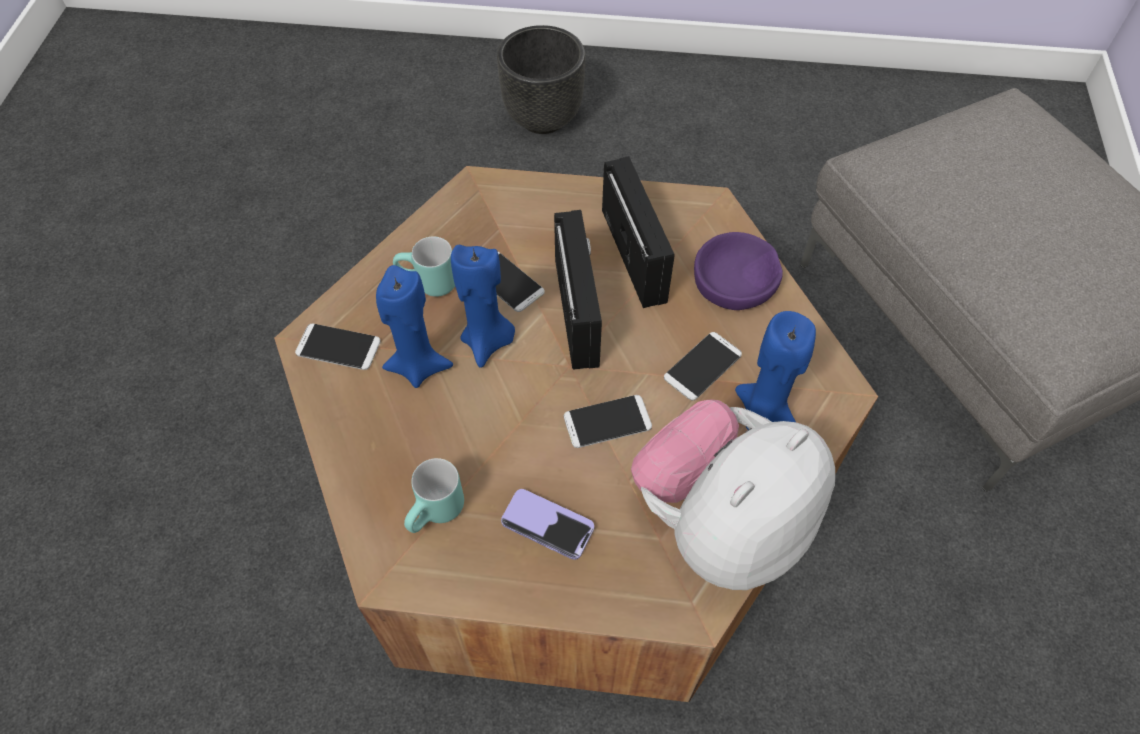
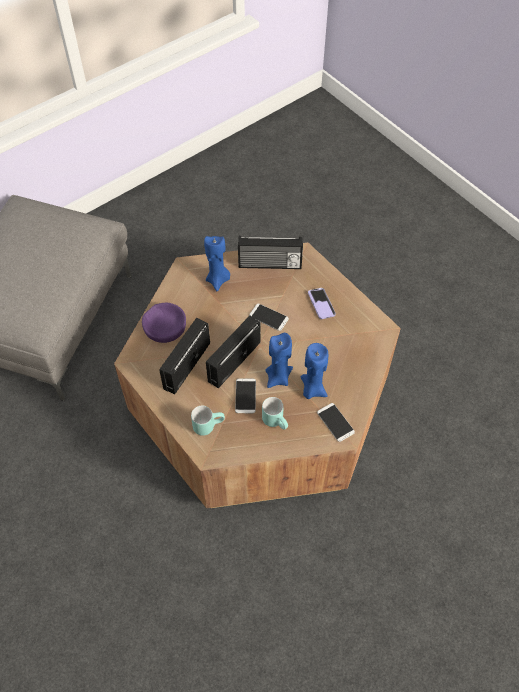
camera: 135 degrees left, 0 degrees up
turquoise mug [404,458,464,533] -> turquoise mug moved to [191,406,225,436]
black planter [497,25,585,134] -> none
plush toy [631,399,835,590] -> radio [238,236,303,269]
phone [664,332,742,400] -> none

